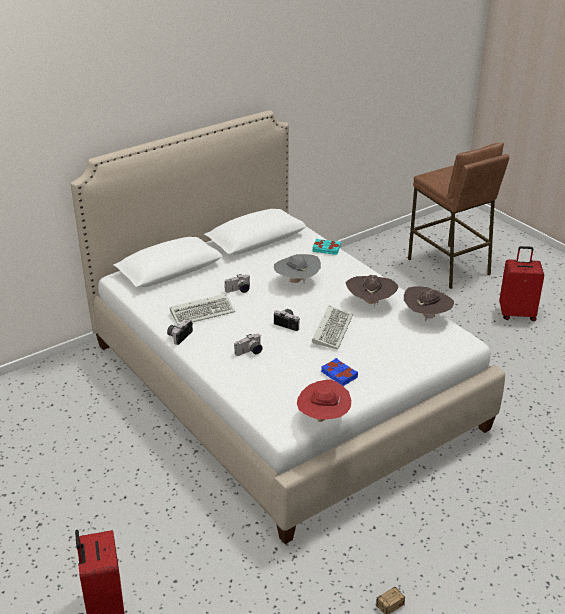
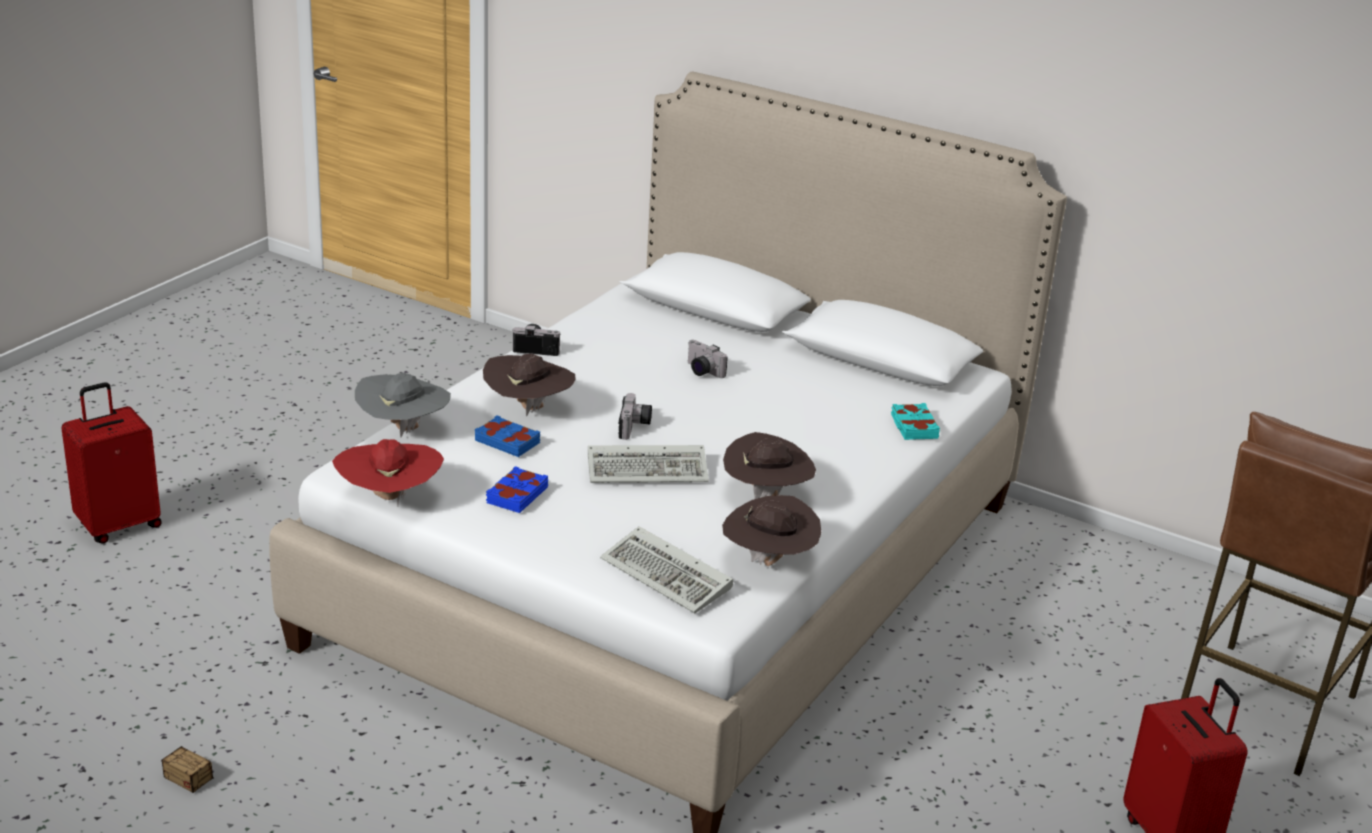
camera: 65 degrees right, 5 degrees down
keyboard [170,294,235,325] -> keyboard moved to [600,526,733,613]
camera [234,334,263,356] -> brown hat [483,354,575,417]
grey hat [274,254,321,283] -> grey hat moved to [355,373,451,438]
none -> blue book [475,415,540,457]

